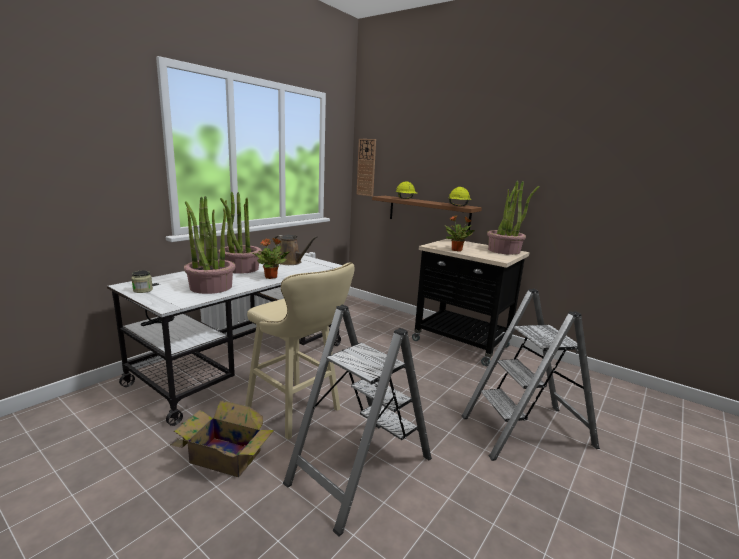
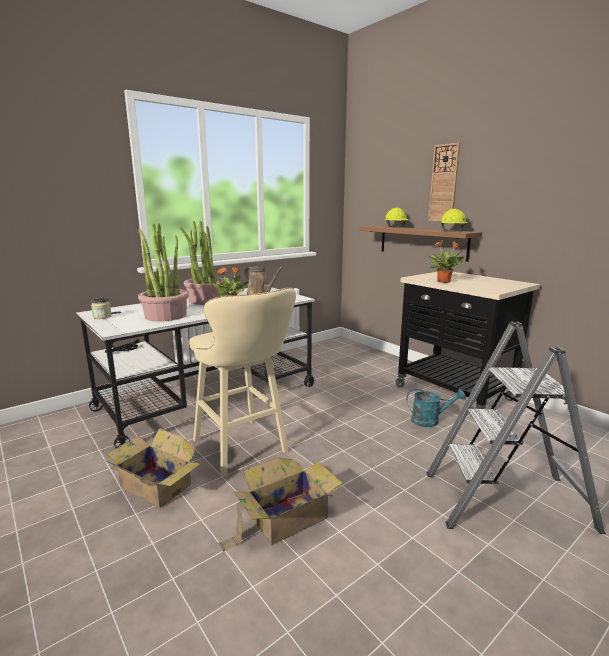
camera: 15 degrees right, 0 degrees up
grey step ladder [283,305,432,537] -> cardboard box [218,457,343,552]
wall clock [356,139,376,197] -> wall clock moved to [428,143,460,221]
potted plant [487,180,540,255] -> none
none -> turquoise watering can [406,389,466,427]

